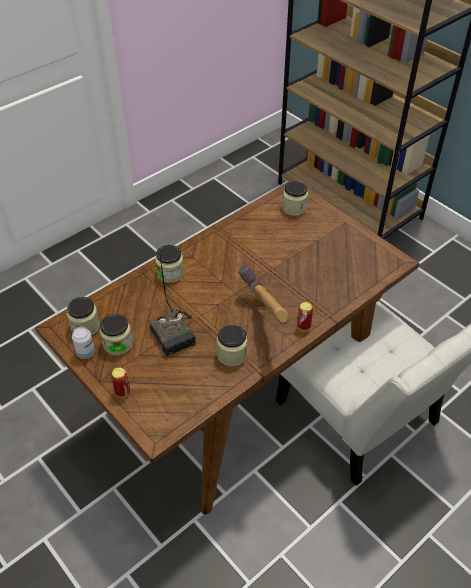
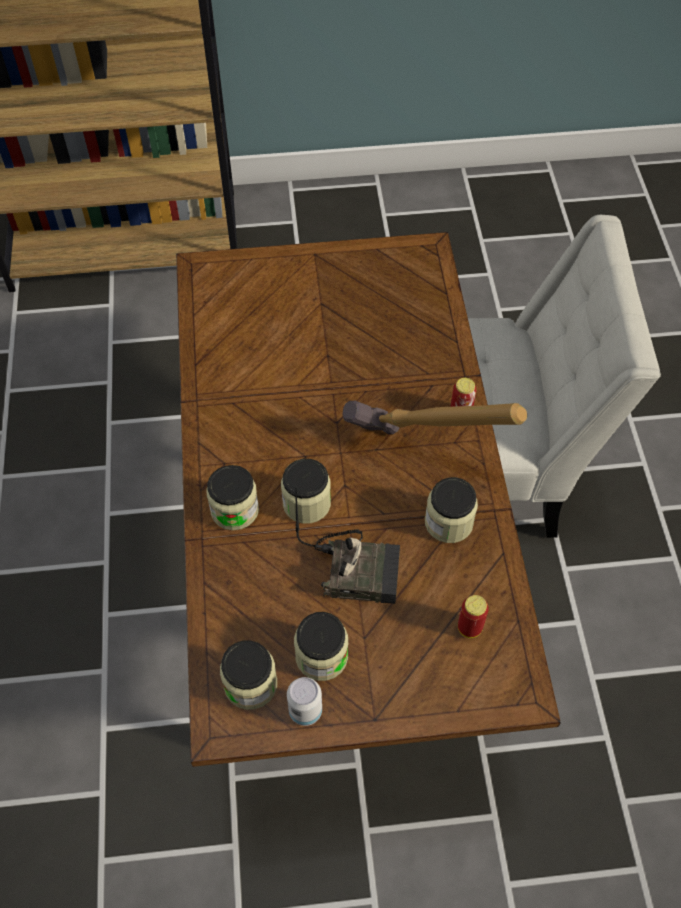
camera: 55 degrees left, 10 degrees up
can [111,367,130,398] -> can moved to [458,595,489,638]
jar [282,181,308,216] -> jar moved to [281,459,331,524]

